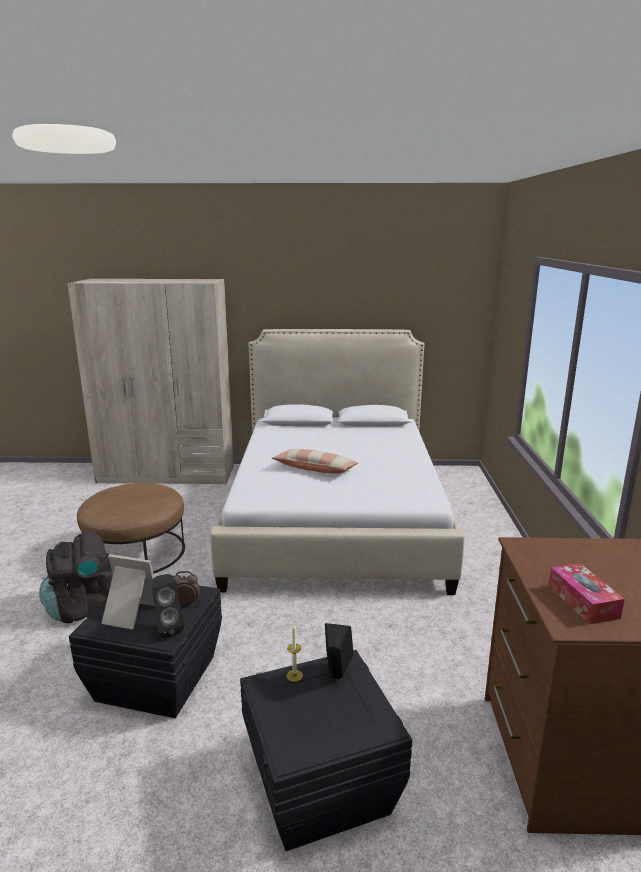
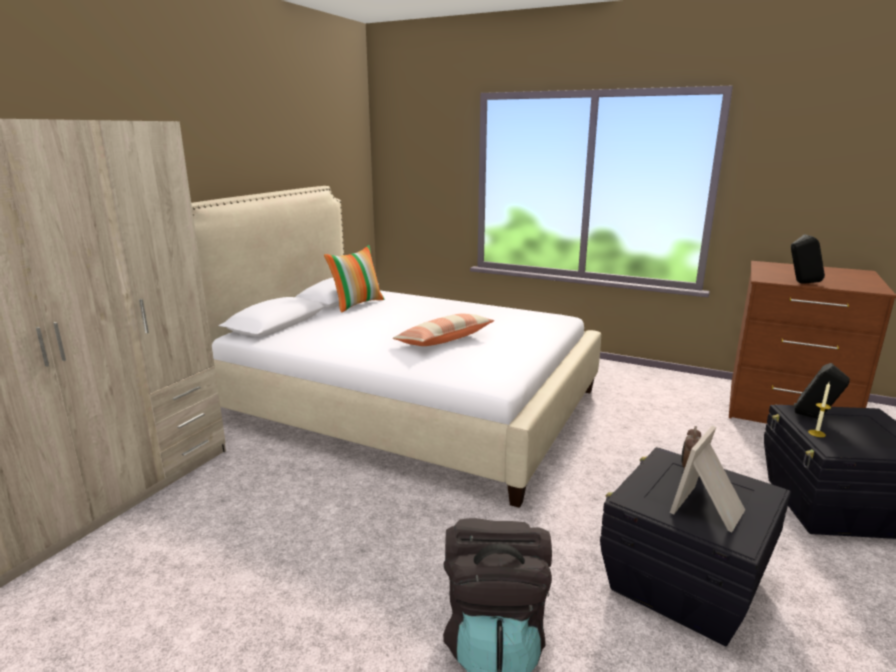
camera: 65 degrees left, 0 degrees up
brown ottoman [77,483,185,574] -> none
black speaker [151,574,184,638] -> black speaker moved to [791,234,825,284]
tissue box [549,563,625,625] -> none
none -> pillow [324,245,385,313]

